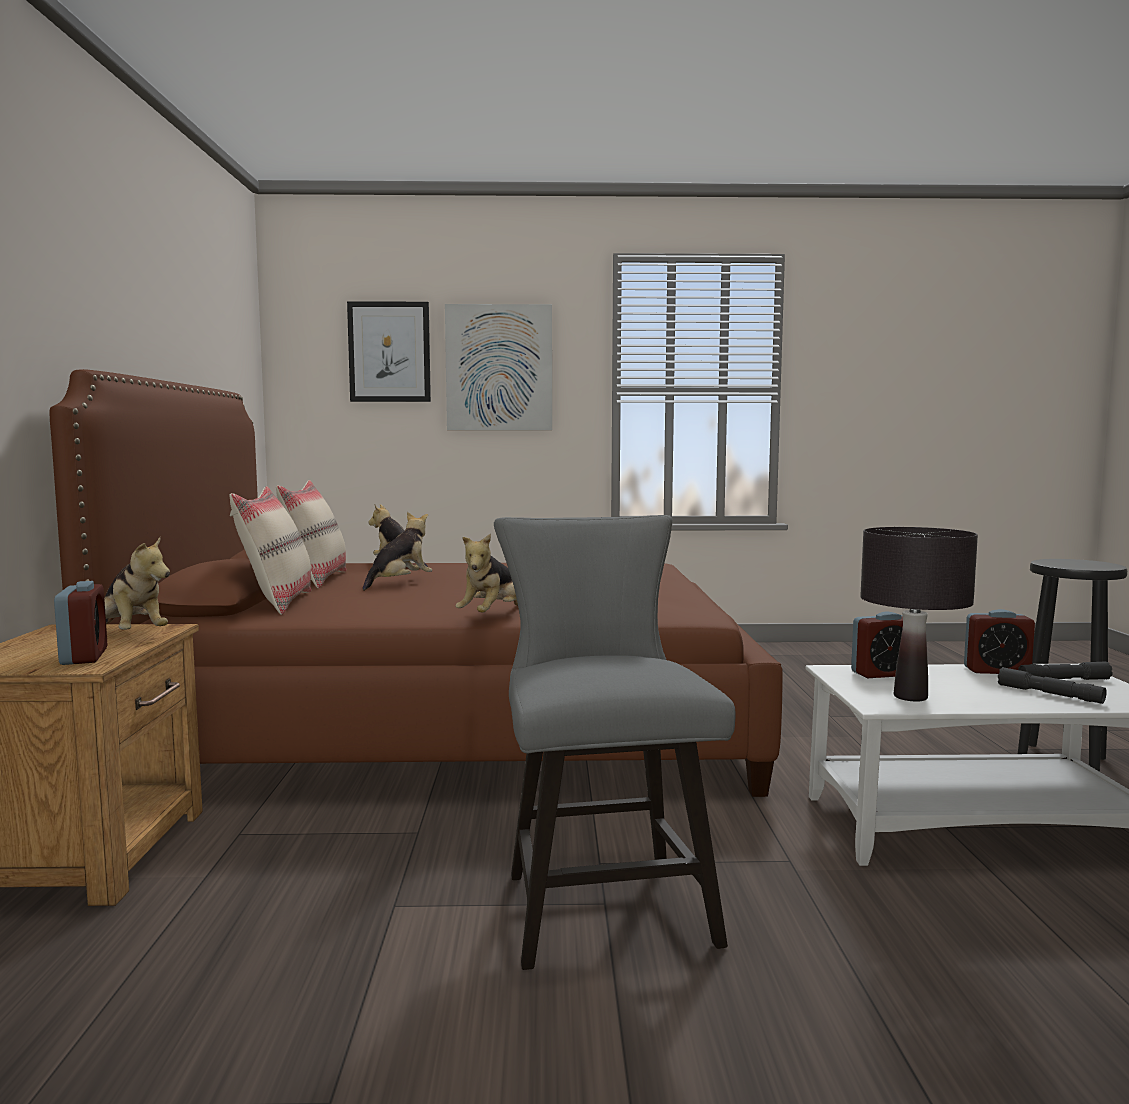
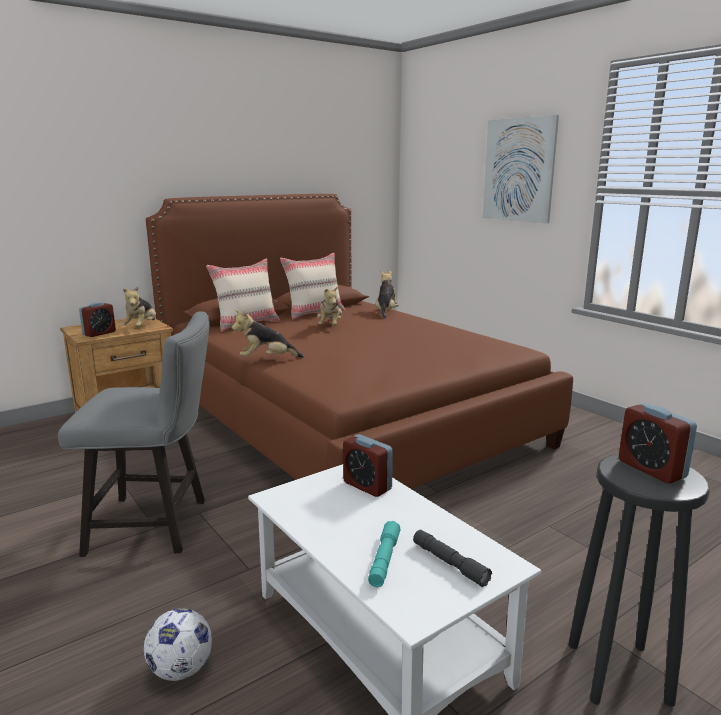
camera: 55 degrees right, 10 degrees up
picture [347,301,431,402] -> none
plush toy [363,512,432,591] -> plush toy turned 90 degrees clockwise [317,286,342,325]
grey chair [494,515,736,970] -> grey chair turned 45 degrees clockwise [58,312,209,557]
black table lamp [860,527,978,702] -> none
alarm clock [964,609,1035,674] -> alarm clock moved to [619,403,697,483]
grey flashlight [998,667,1107,704] -> turquoise flashlight [368,521,401,587]
none -> football [144,608,212,681]

